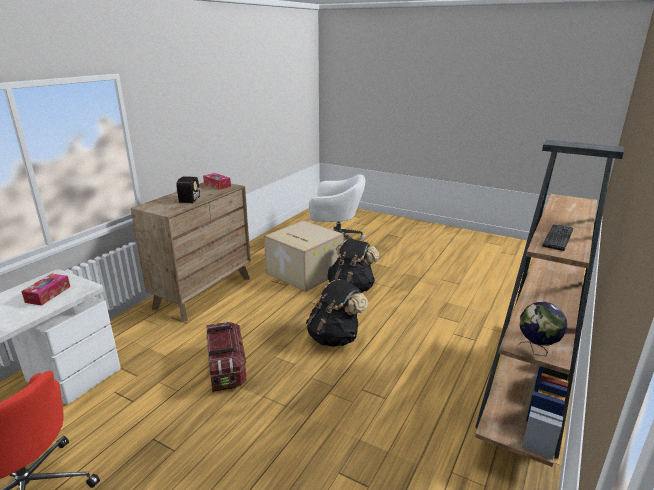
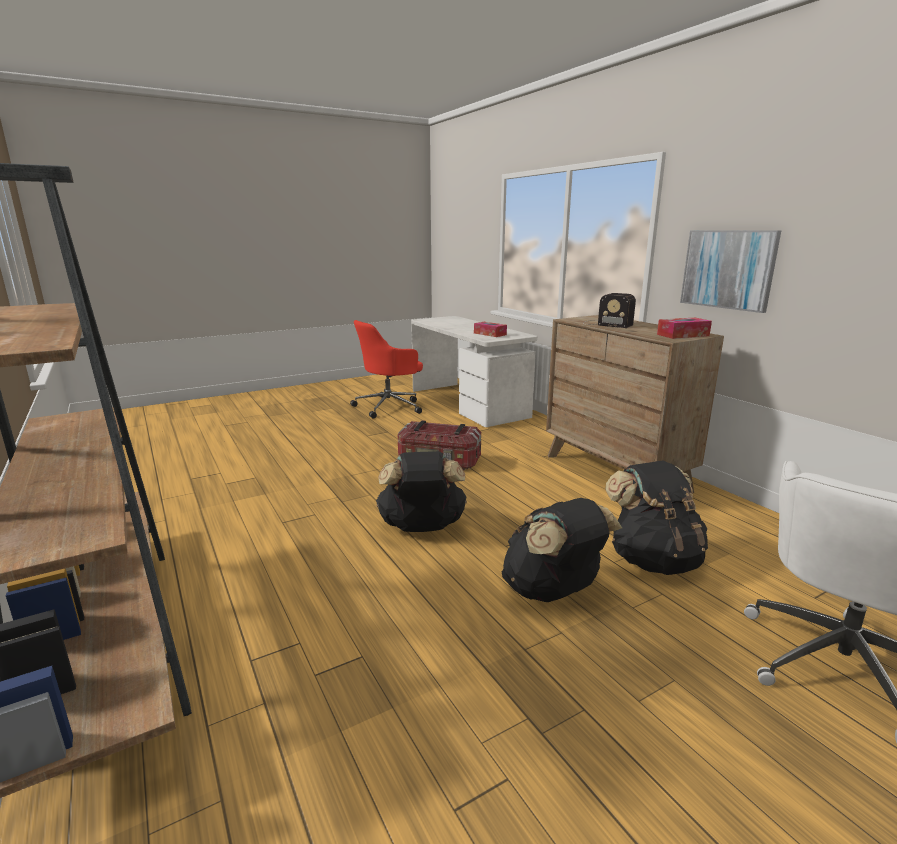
camera: 120 degrees right, 5 degrees down
cardboard box [264,220,344,292] -> black backpack [605,461,708,575]
globe [518,302,567,356] -> none
keyboard [542,225,573,251] -> none
none -> picture [680,230,782,313]

